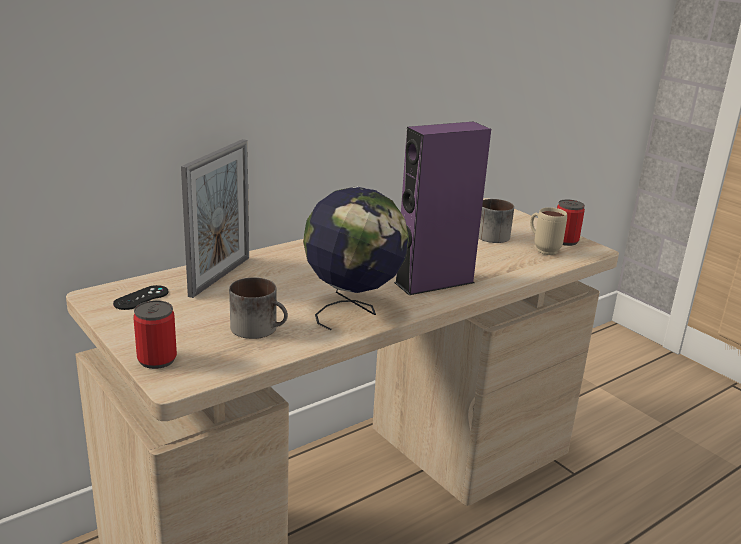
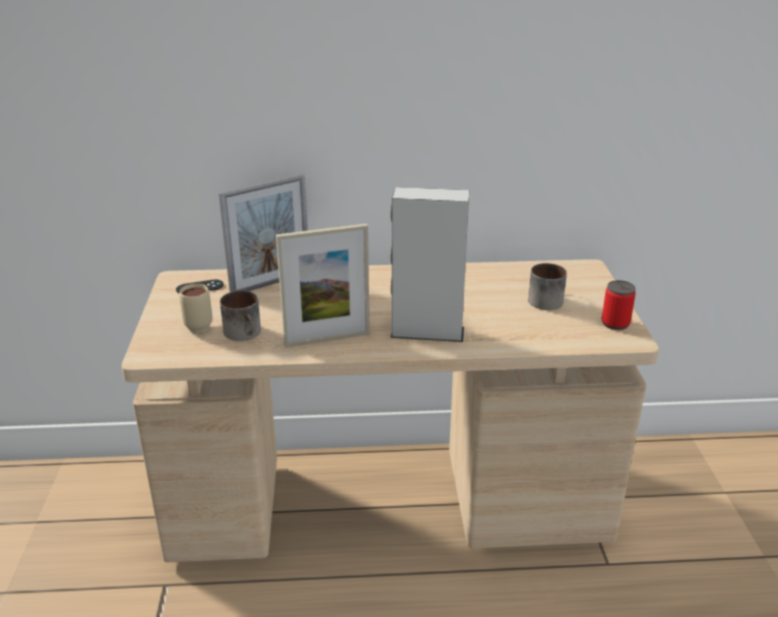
camera: 35 degrees right, 5 degrees up
can [133,300,177,369] -> none
globe [303,186,409,330] -> picture frame [276,224,370,348]
purple speaker [394,121,491,295] -> grey speaker [390,187,469,342]
beige mug [530,207,567,255] -> beige mug moved to [179,284,213,333]

